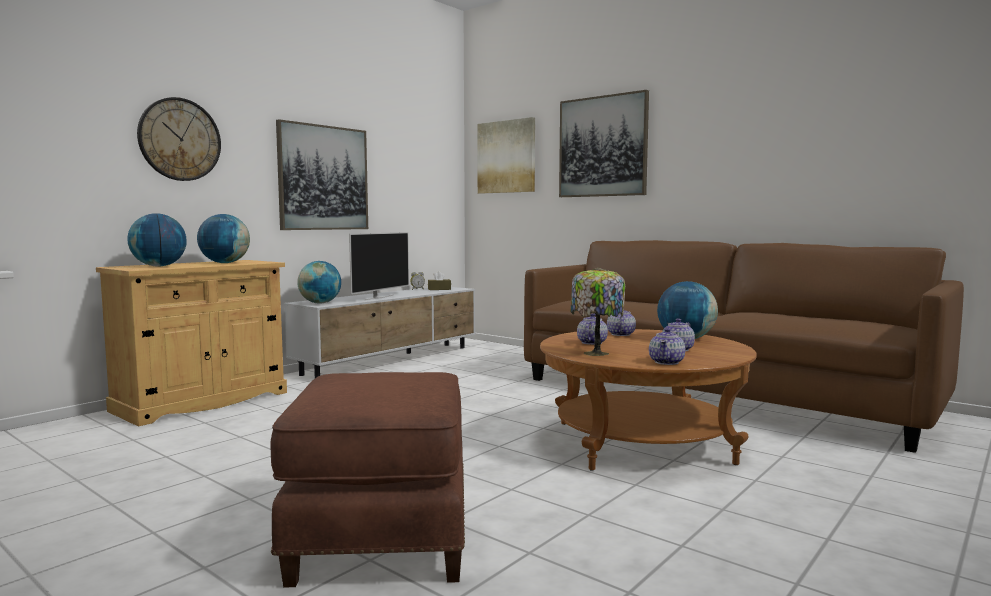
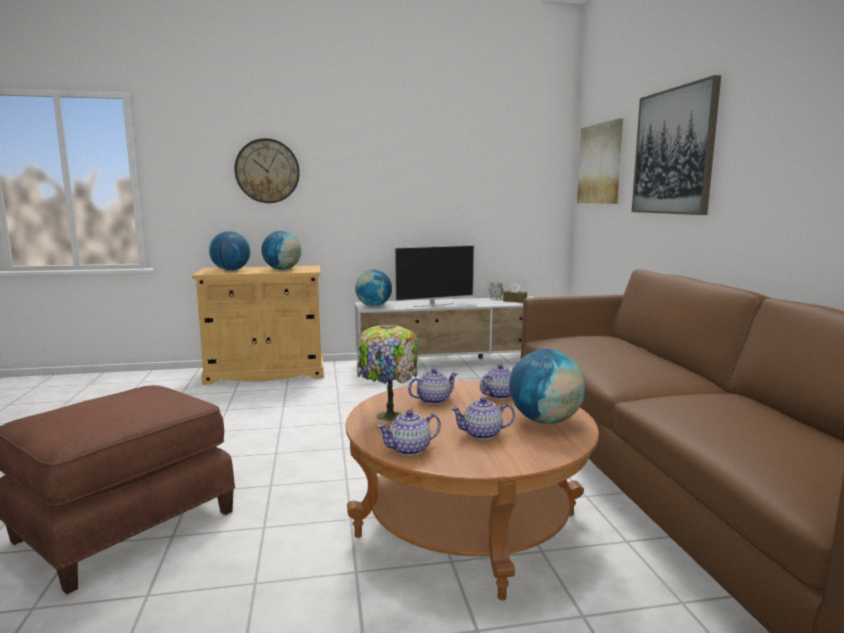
camera: 40 degrees right, 5 degrees up
picture [276,119,368,230] -> none

